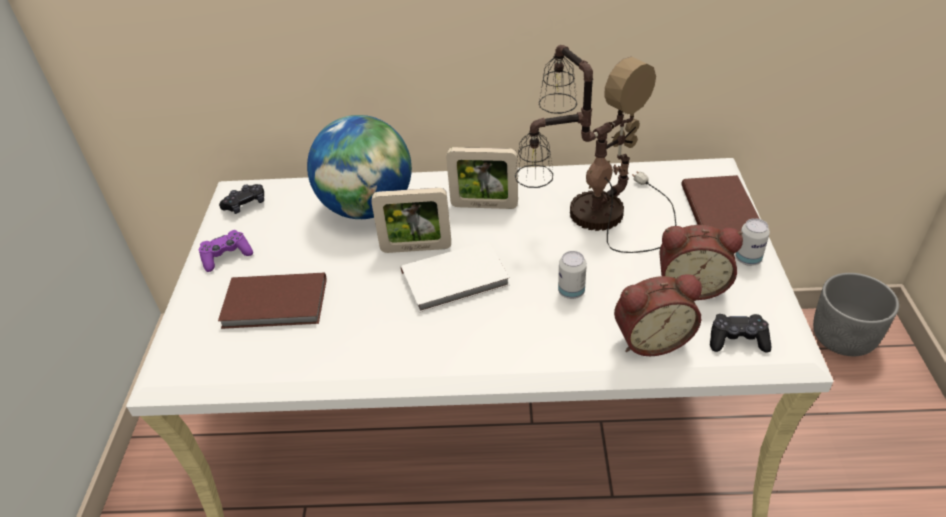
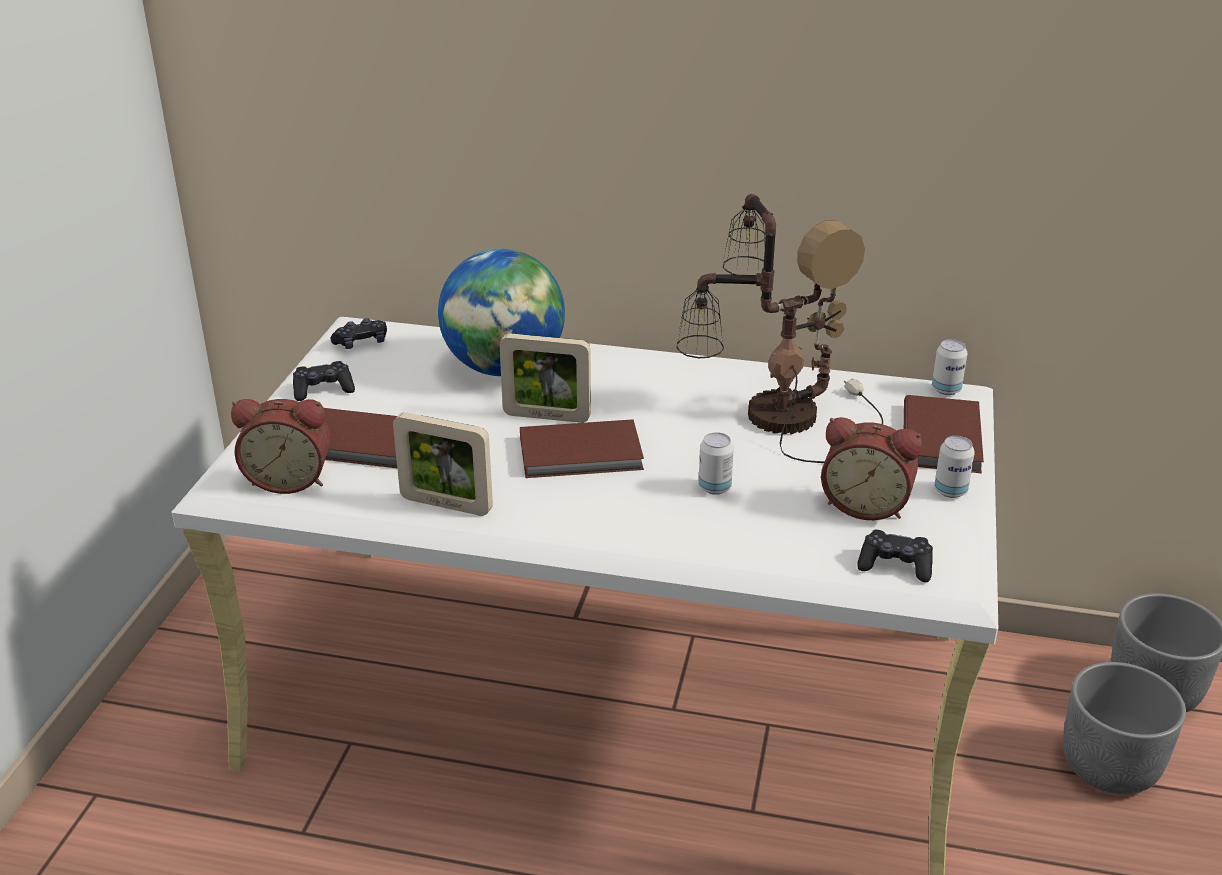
camera: 10 degrees right, 10 degrees down
purple game controller [199,230,253,272] -> black game controller [293,361,355,401]
white book [400,241,510,313] -> brown book [520,419,644,478]
picture frame [446,147,518,209] -> picture frame moved to [393,412,493,516]
alarm clock [614,274,702,356] -> alarm clock moved to [231,399,331,494]
none -> can [932,339,967,395]
none -> grey planter [1063,662,1186,794]

